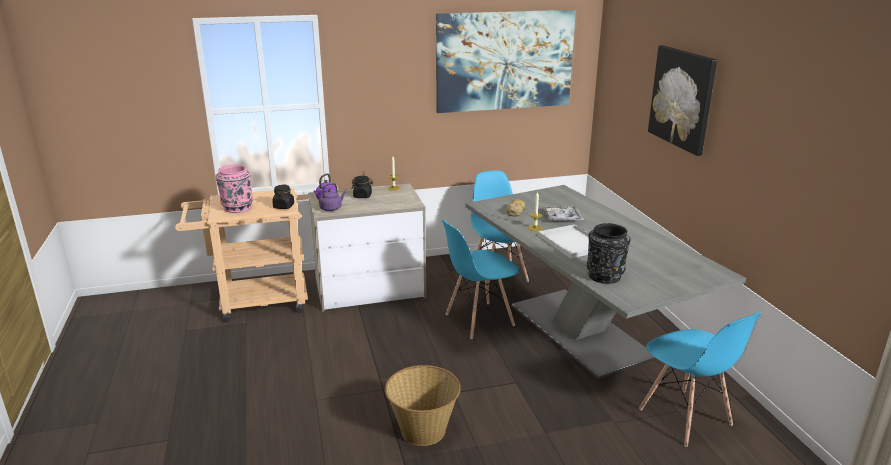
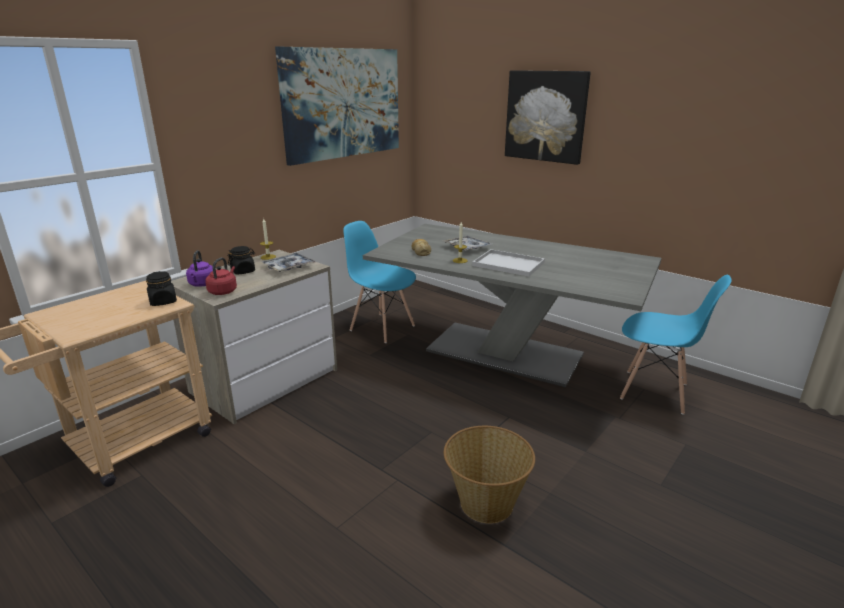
camera: 35 degrees left, 0 degrees up
pink vase [215,164,253,213] -> none
purple kettle [319,183,346,211] -> red kettle [205,257,237,295]
blue chair [442,219,519,339] -> none
black vase [587,223,630,284] -> none
none -> tray [262,253,315,272]

